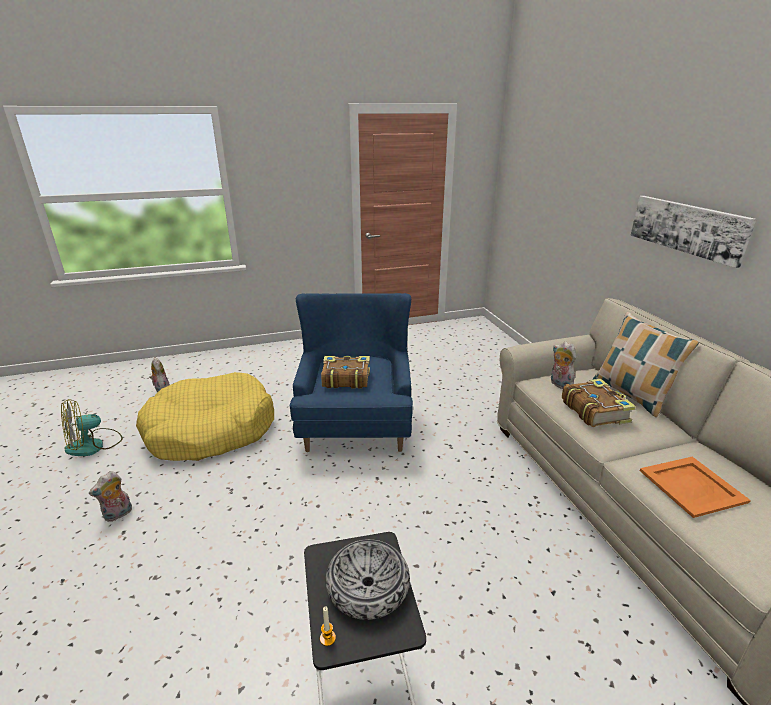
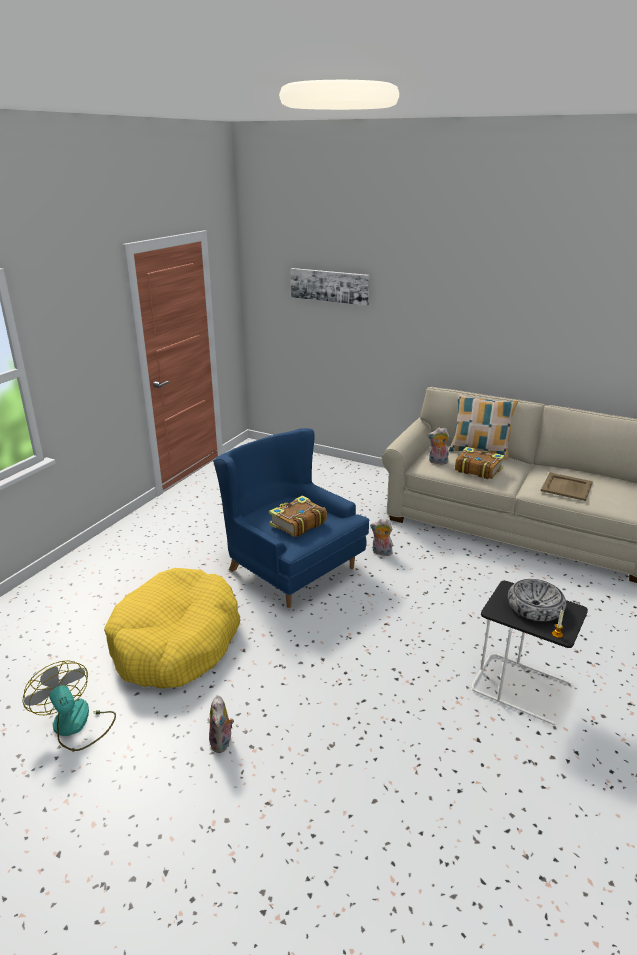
camera: 45 degrees left, 0 degrees up
fan [61,399,123,456] -> fan turned 135 degrees clockwise [22,660,116,751]
plush toy [149,357,170,392] -> plush toy moved to [370,519,394,556]
picture [630,196,757,268] -> picture moved to [291,268,370,306]
orange tray [640,457,751,518] -> beige tray [541,472,593,501]

